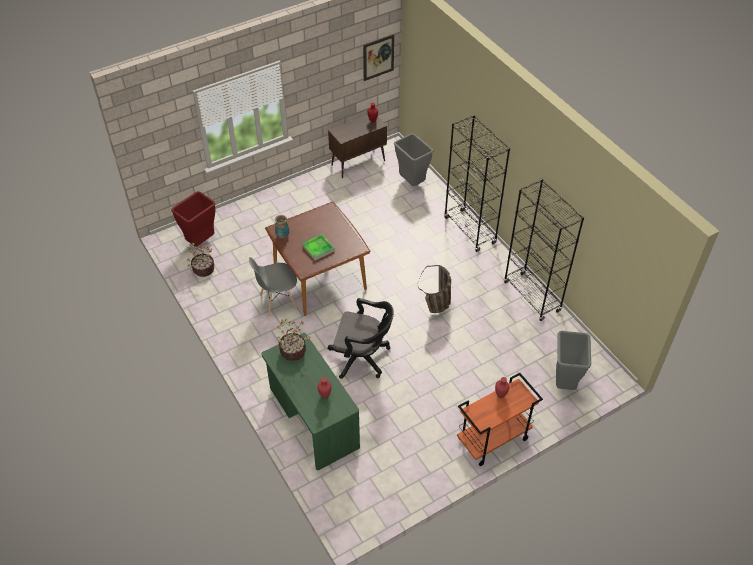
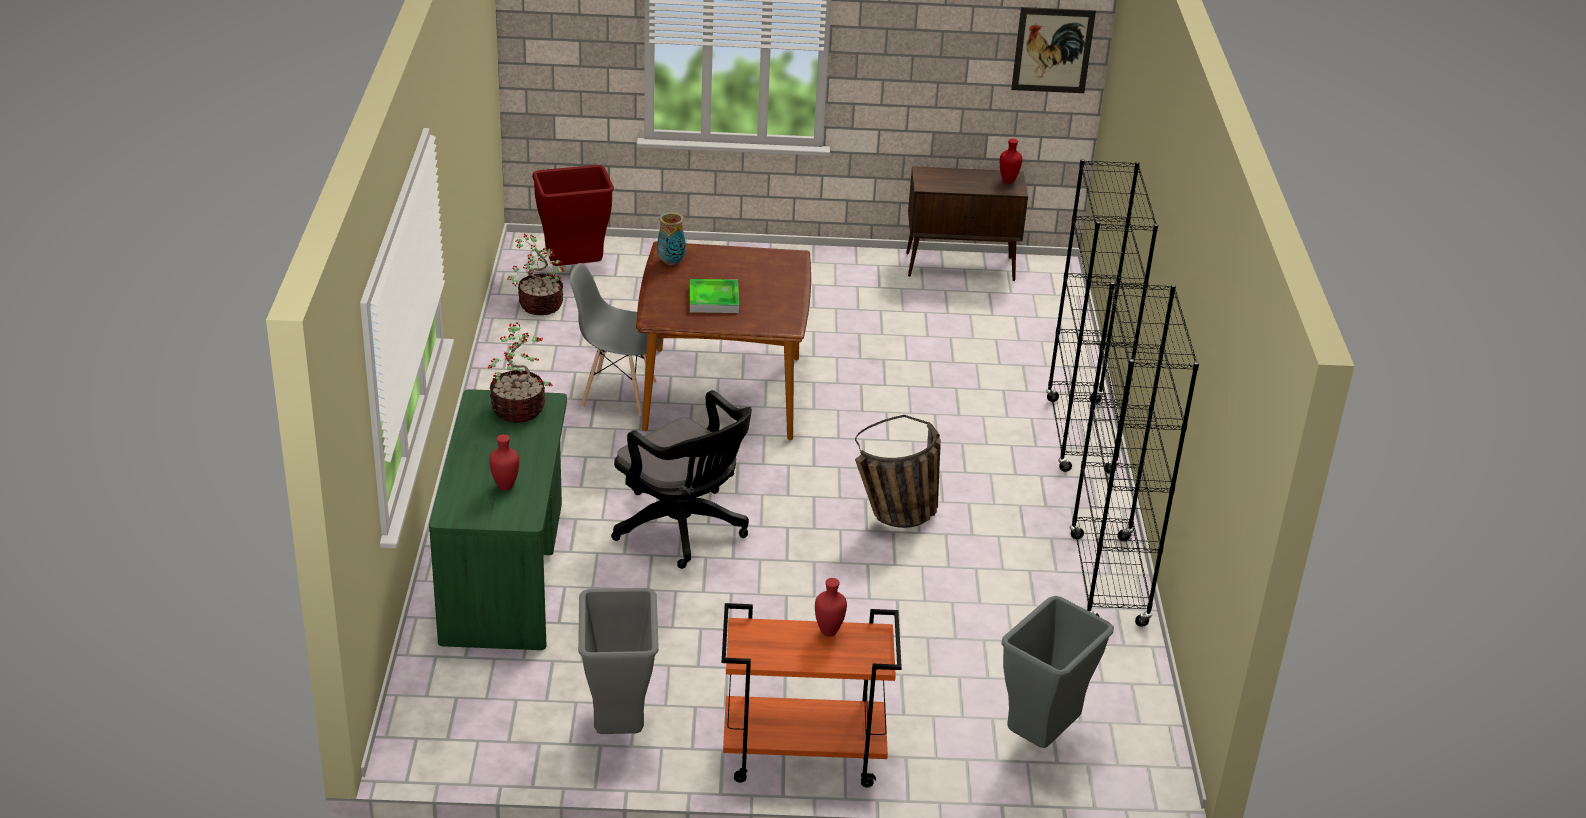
camera: 30 degrees right, 15 degrees down
grey trash can [394,133,433,186] -> grey trash can moved to [578,588,659,734]

